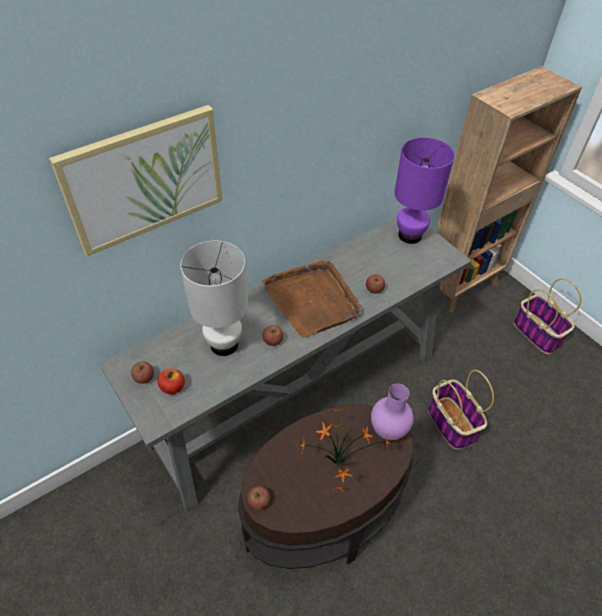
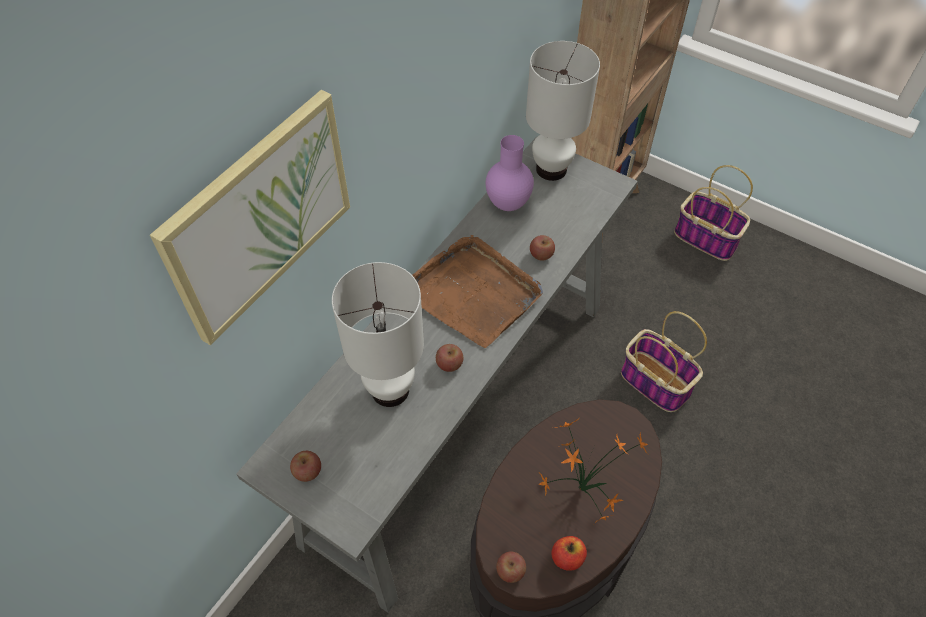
camera: 20 degrees left, 5 degrees up
apple [157,369,185,395] -> apple moved to [551,536,587,571]
purple vase [371,384,414,440] -> purple vase moved to [486,135,534,211]
purple table lamp [394,138,455,244] -> white table lamp [526,41,600,181]

